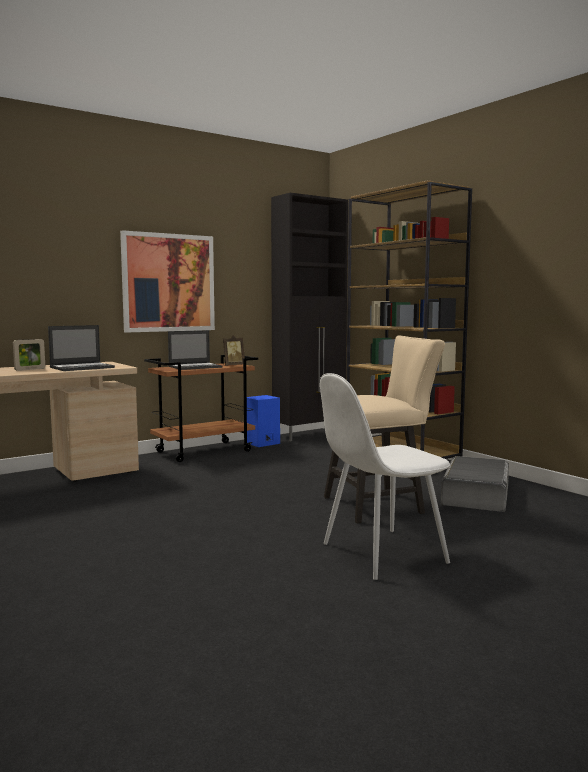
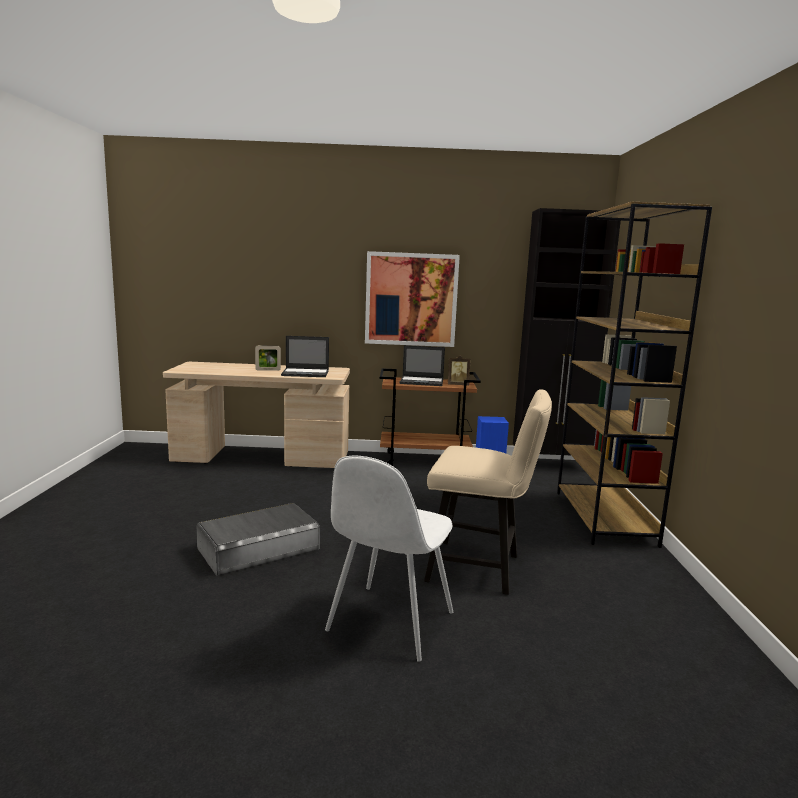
camera: 35 degrees right, 5 degrees up
white chair [320,373,450,580] -> white chair turned 75 degrees counterclockwise [325,456,453,662]
grey storage box [441,456,509,512] -> grey storage box moved to [196,503,320,576]

